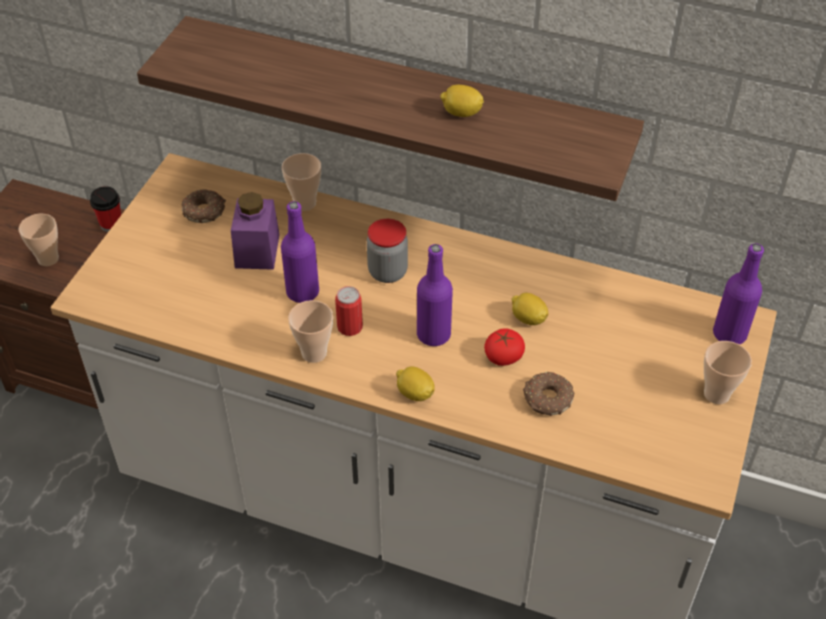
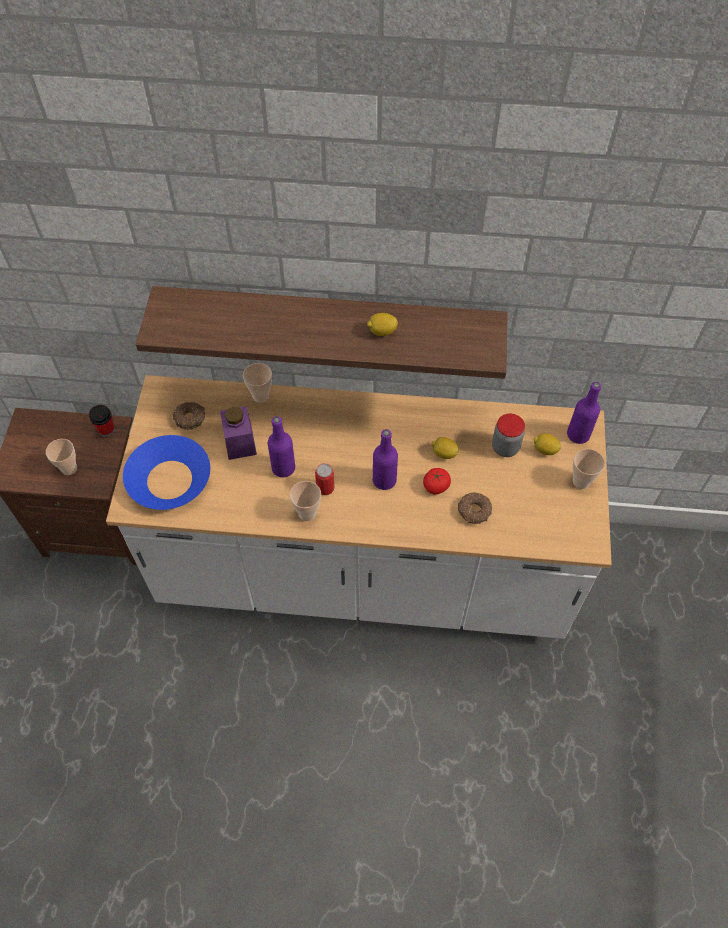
camera: 15 degrees left, 10 degrees up
jar [367,219,408,283] -> jar moved to [492,413,525,457]
lemon [396,366,435,401] -> lemon moved to [534,433,561,455]
none -> blue bowl [123,435,210,510]

